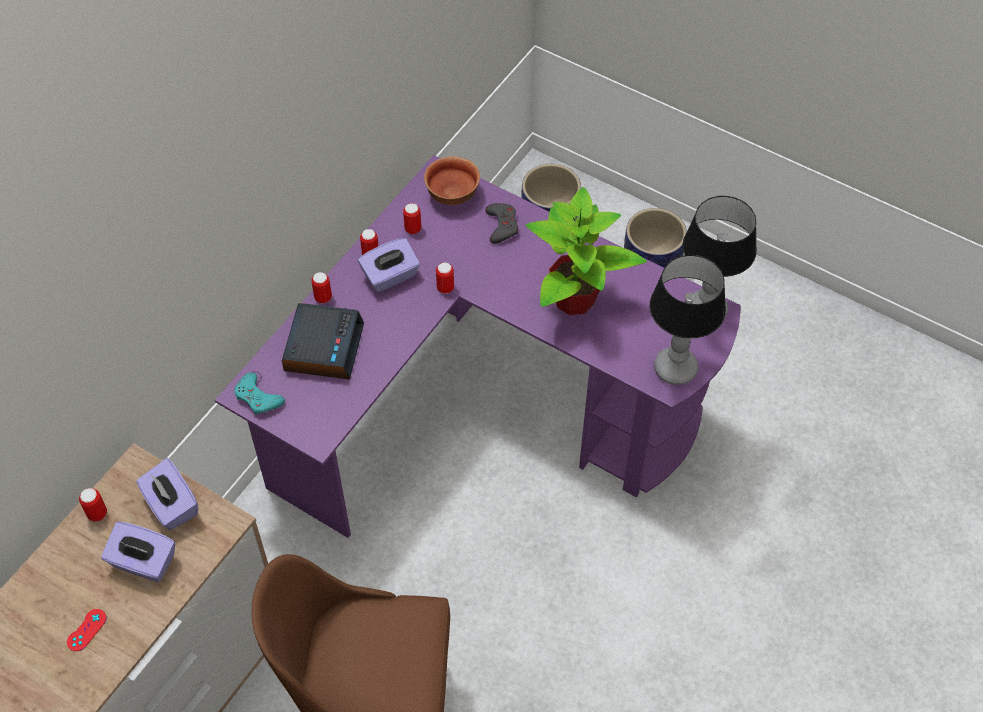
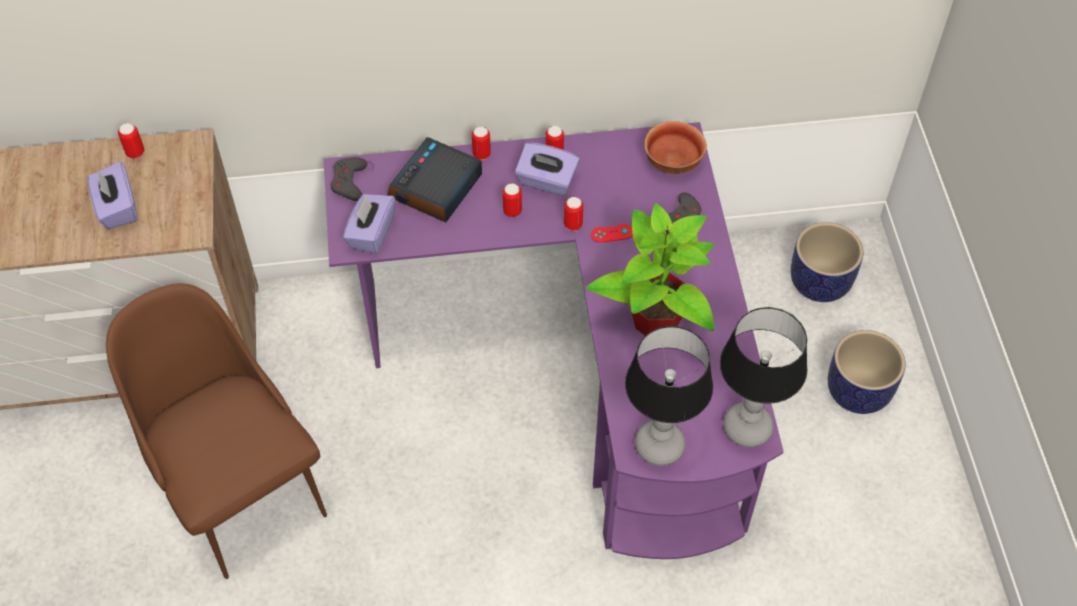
camera: 50 degrees right, 0 degrees up
red game controller [67,609,107,651] -> red game controller moved to [591,224,633,243]
purple tissue box [136,458,198,530] -> purple tissue box moved to [343,194,396,254]
turquoise game controller [234,372,285,415] -> grey game controller [331,157,367,201]
alarm clock [282,303,364,380] -> alarm clock turned 150 degrees clockwise [387,137,482,223]
can [403,203,421,234] -> can moved to [503,183,522,217]

